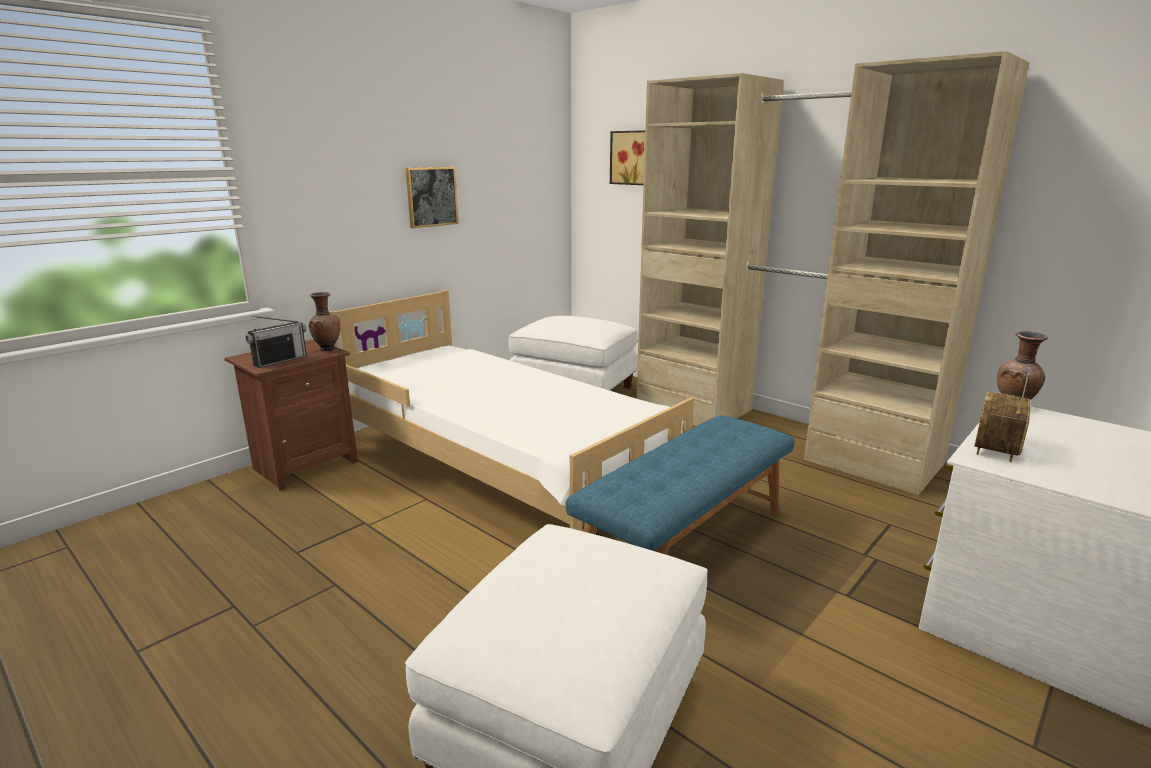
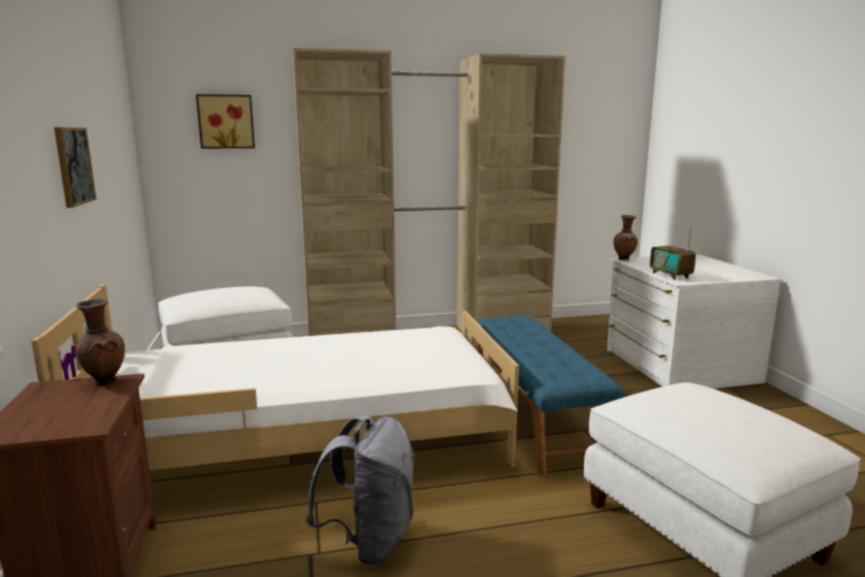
camera: 55 degrees left, 5 degrees down
radio [245,316,307,368] -> none
none -> grey backpack [306,415,415,565]

